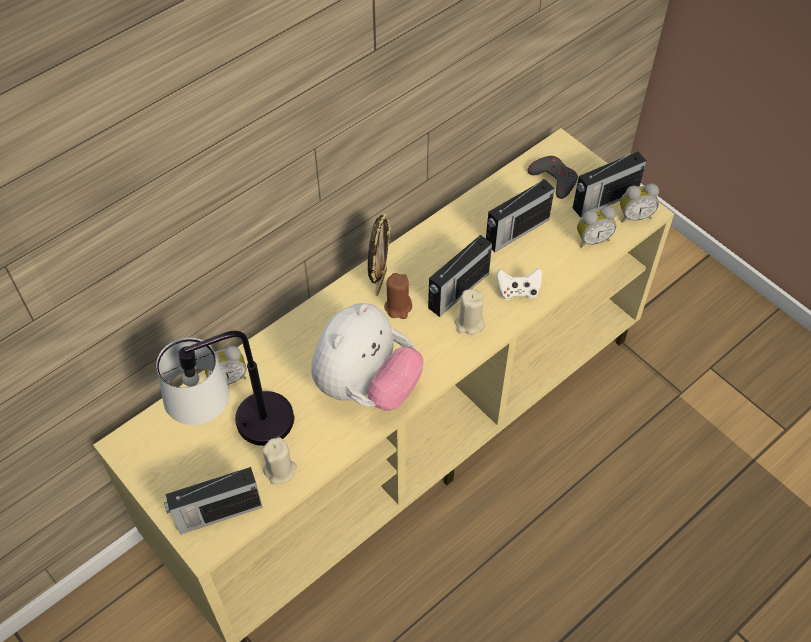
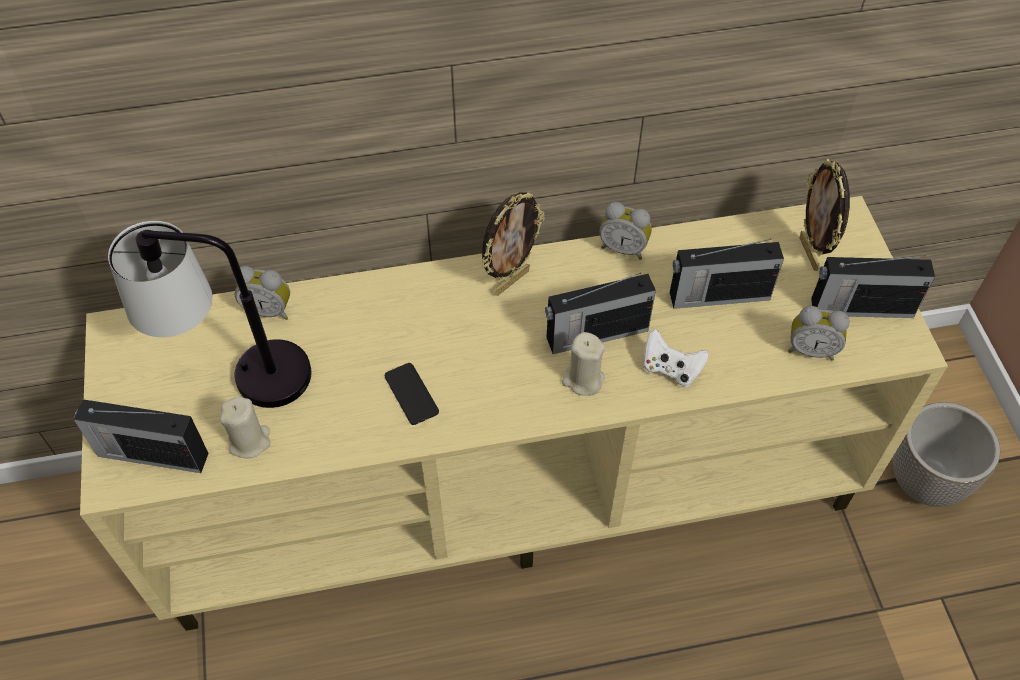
camera: 30 degrees right, 0 degrees up
plush toy [311,303,423,411] -> phone [385,363,439,425]
brown candle [384,273,412,319] -> none
grey game controller [527,156,578,199] -> picture frame [799,159,850,271]
alarm clock [620,183,659,223] -> alarm clock moved to [599,202,652,260]
none -> planter [893,402,1000,507]

